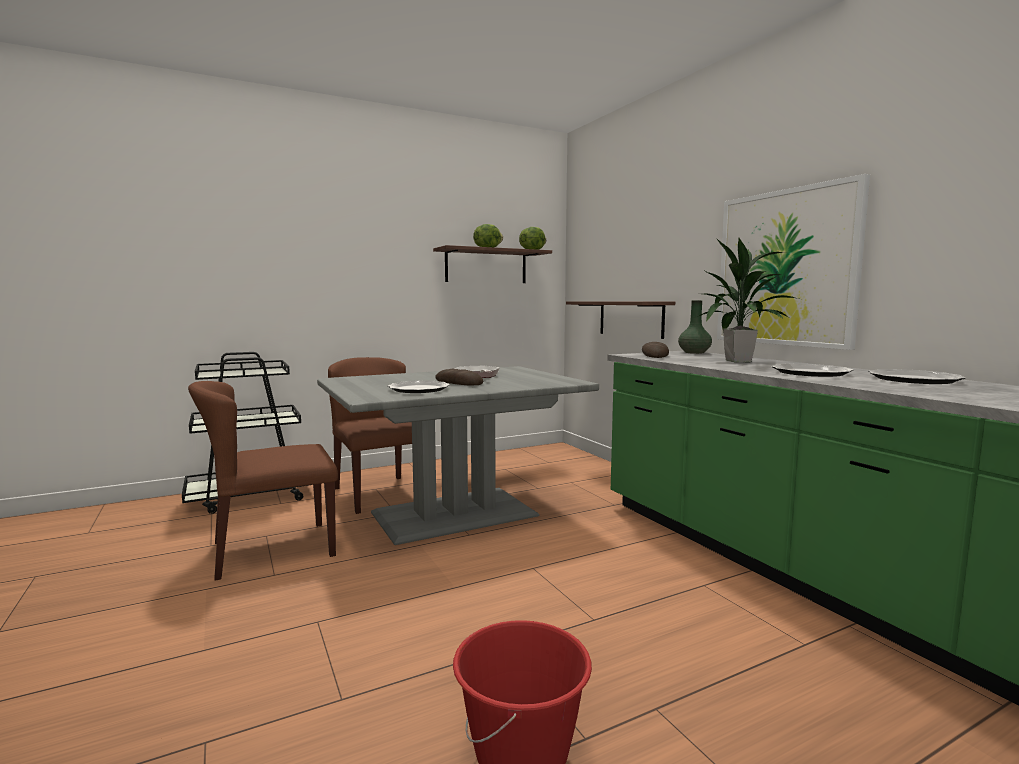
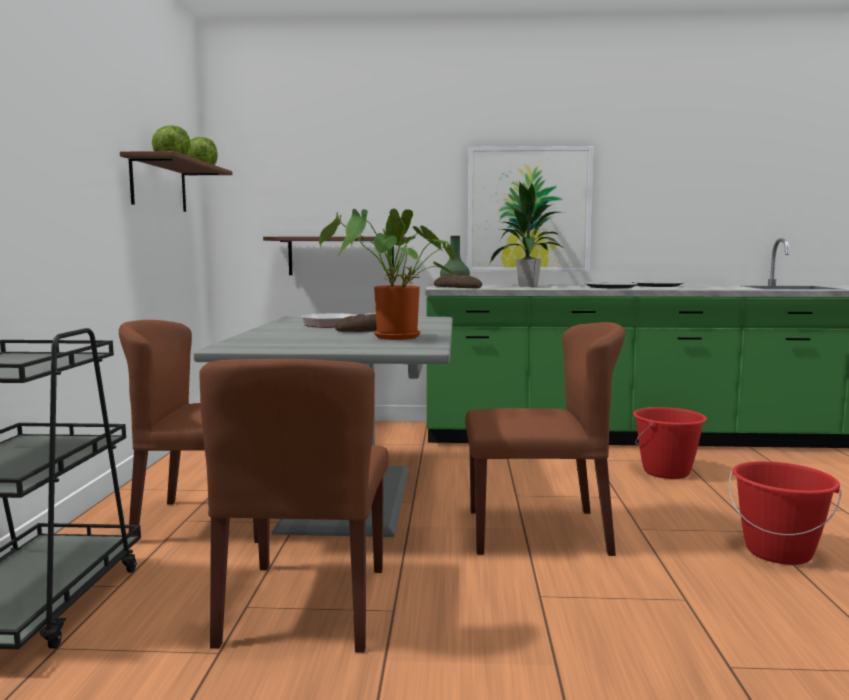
camera: 60 degrees left, 0 degrees up
plate [388,381,450,393] -> potted plant [319,209,455,340]
none -> brown chair [465,322,625,556]
none -> red bucket [633,407,707,479]

